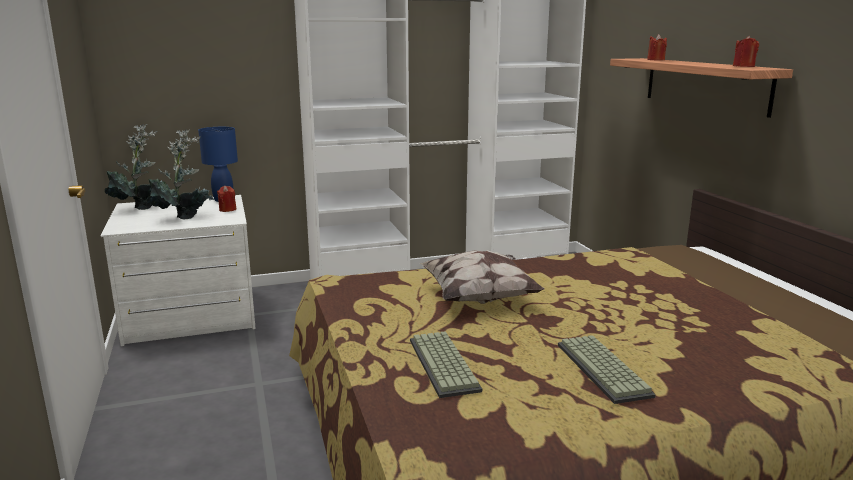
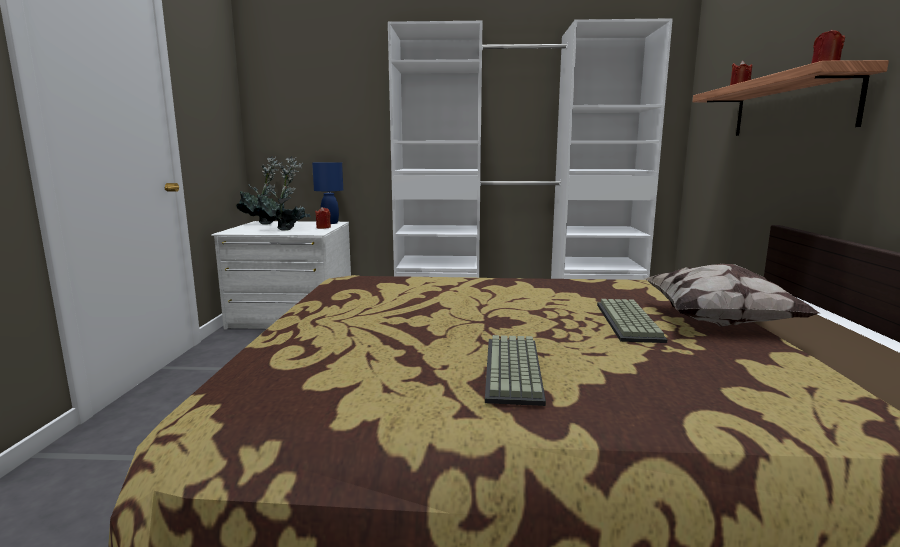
camera: 20 degrees right, 5 degrees down
keyboard [410,331,482,398] -> keyboard moved to [597,299,667,343]
pillow [420,250,545,304] -> pillow moved to [644,264,819,327]

